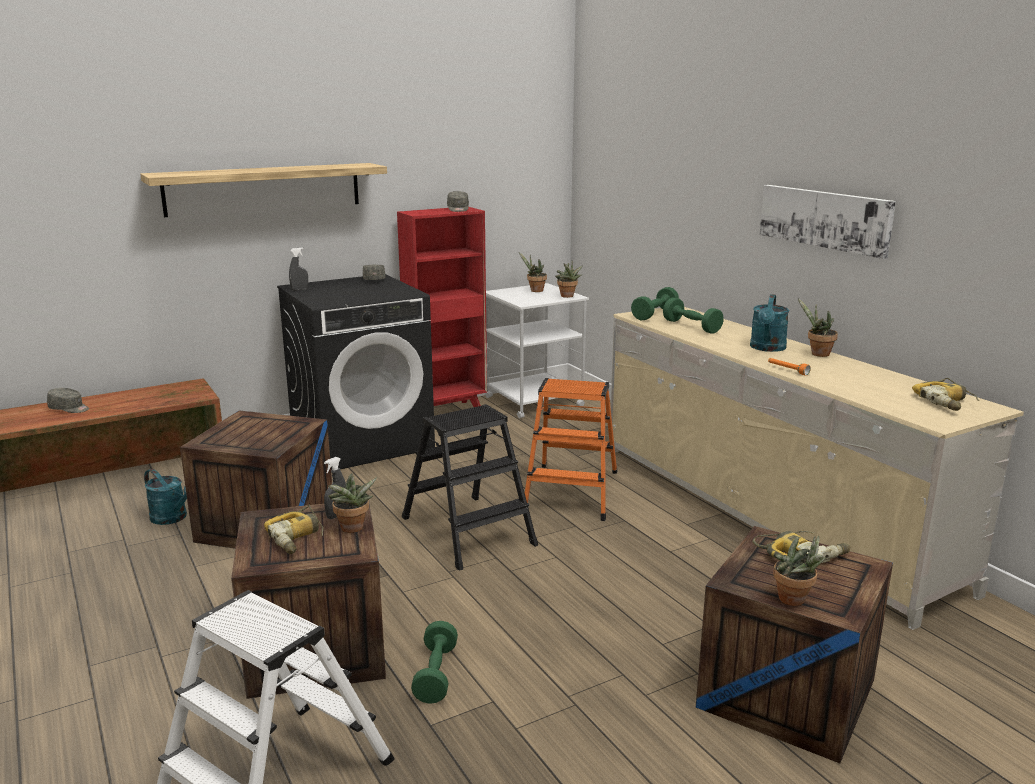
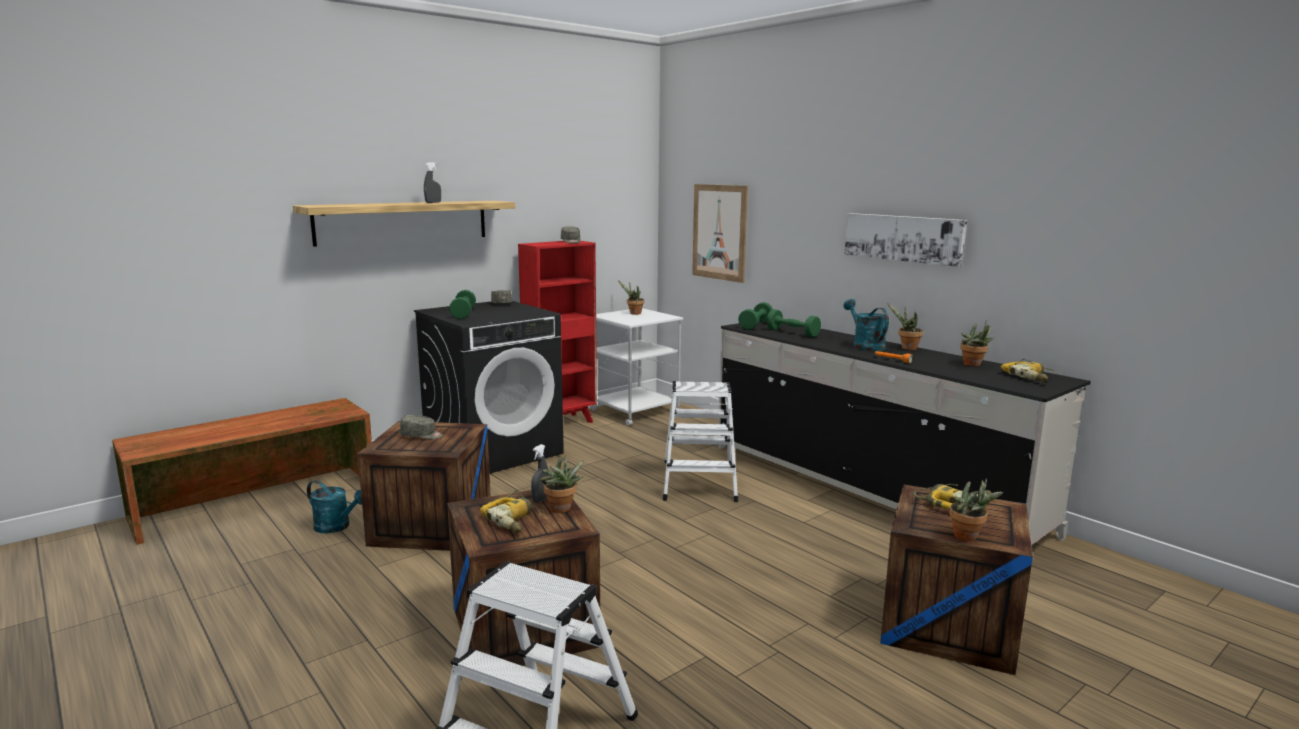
camera: 10 degrees left, 5 degrees down
grey cap [47,388,89,413] -> grey cap moved to [400,415,443,439]
grey spray bottle [289,248,308,291] -> grey spray bottle moved to [424,162,441,203]
black step ladder [402,404,538,570] -> none
green dumbbell [411,621,458,704] -> green dumbbell moved to [449,290,476,319]
orange step ladder [525,378,618,521] -> white step ladder [663,381,738,502]
potted plant [555,261,583,298] -> potted plant moved to [961,320,995,366]
beige cabinet [610,307,1024,630] -> black cabinet [718,321,1091,545]
turquoise watering can [750,294,789,352] -> turquoise watering can turned 150 degrees clockwise [843,299,889,351]
none -> picture [692,184,748,283]

